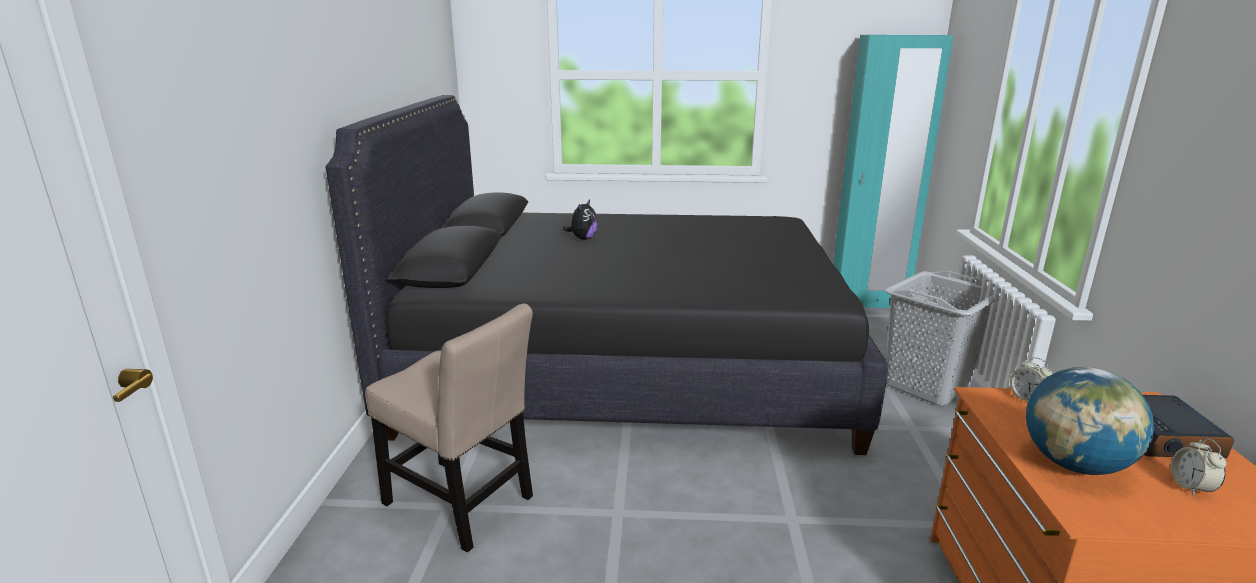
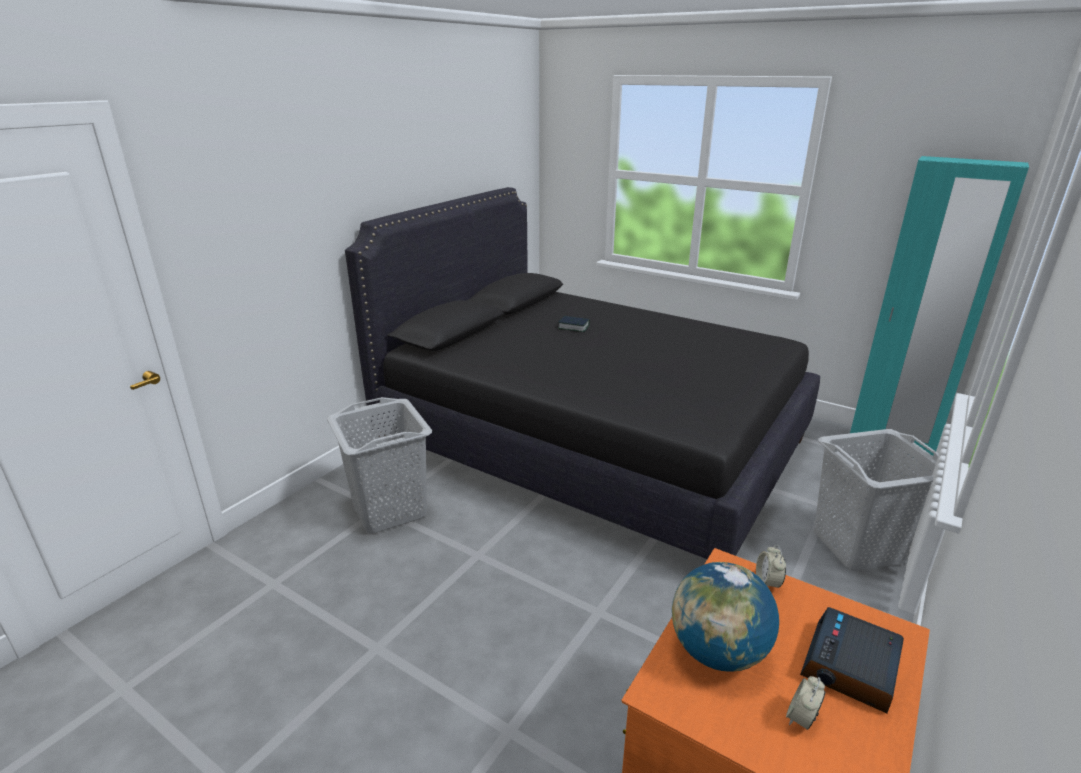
camera: 30 degrees right, 5 degrees up
beige chair [366,304,533,552] -> grey laundry basket [327,397,432,533]
plush toy [563,200,598,240] -> book [558,316,590,332]

